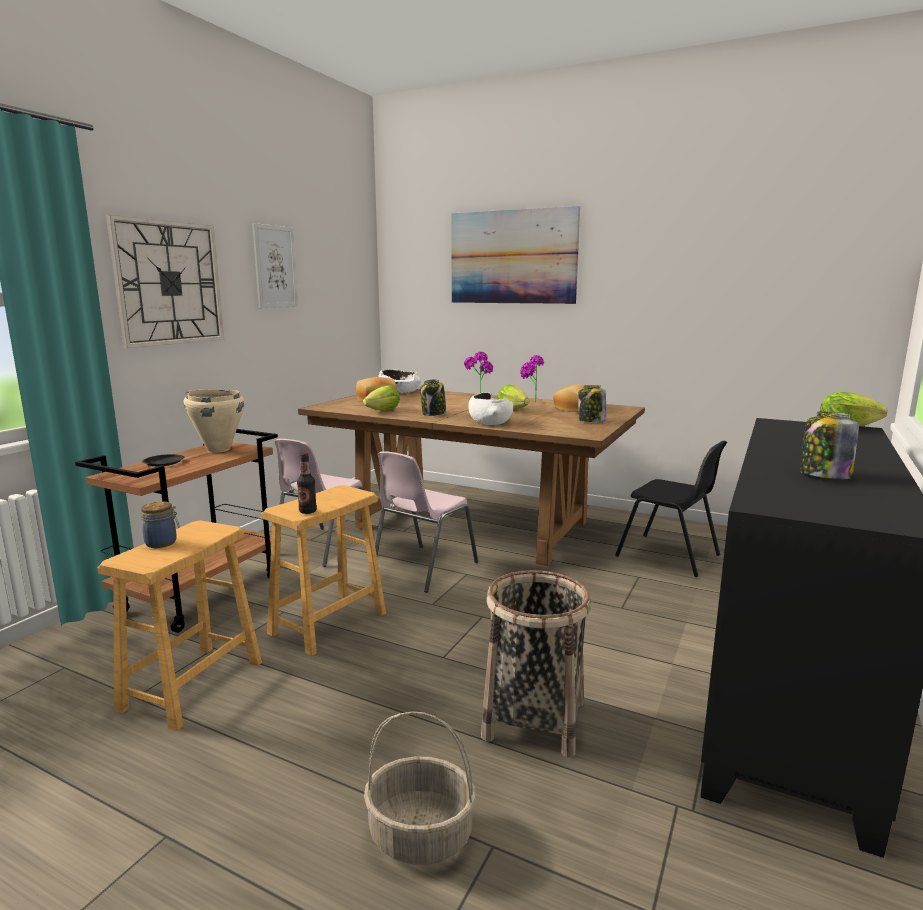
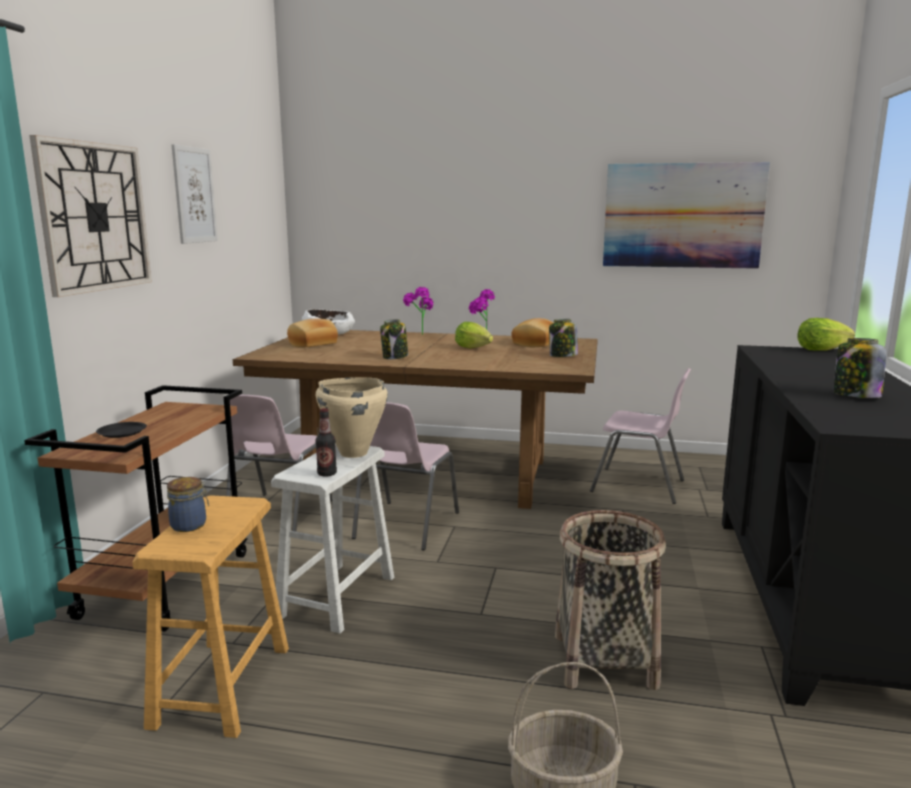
camera: 15 degrees left, 0 degrees up
beige cooking pot [184,390,245,453] -> beige cooking pot moved to [316,377,388,458]
brown stool [261,485,386,656] -> white stool [271,444,394,634]
lettuce [363,385,400,410] -> none
picture [451,206,580,304] -> picture moved to [603,162,770,269]
white bowl [468,392,513,425] -> none
black chair [615,441,727,577] -> pink chair [590,368,691,504]

